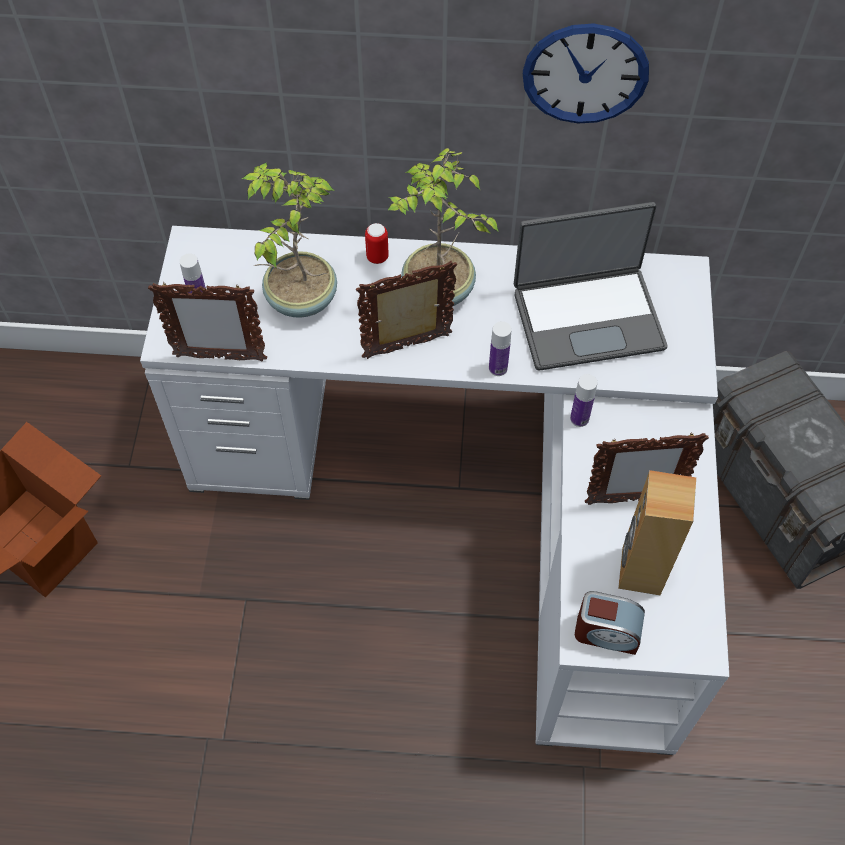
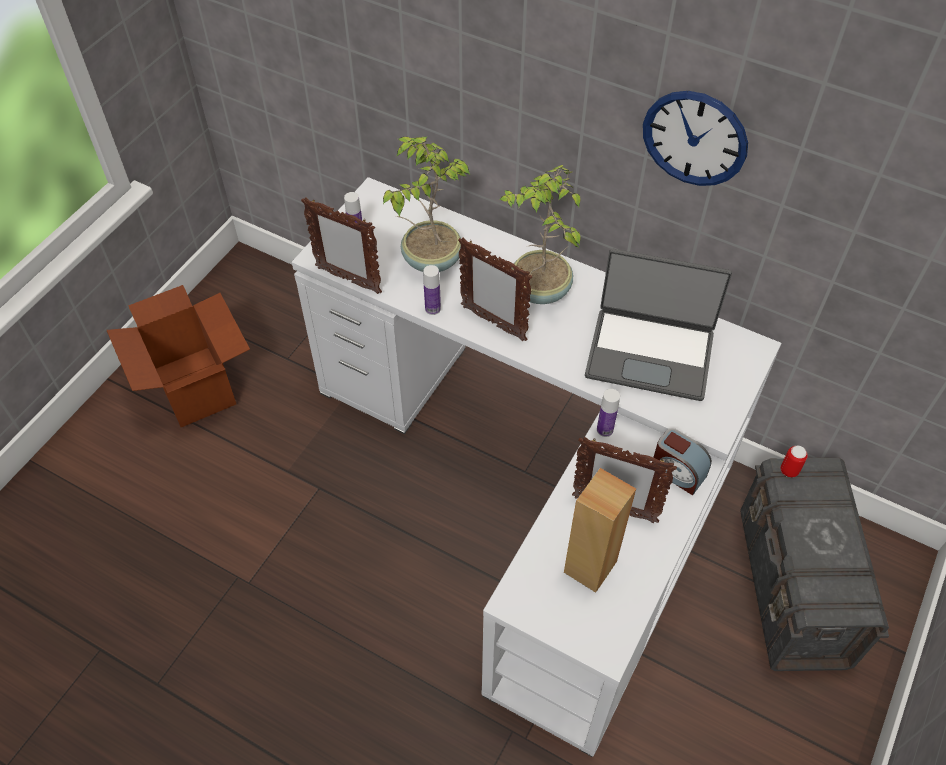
camera: 25 degrees right, 5 degrees down
picture frame [356,261,457,359] -> picture frame turned 150 degrees counterclockwise [458,237,532,341]
can [365,223,389,264] -> can moved to [780,446,808,477]
bottle [489,321,512,376] -> bottle moved to [423,265,441,315]
alarm clock [575,591,645,655] -> alarm clock moved to [652,428,712,495]

